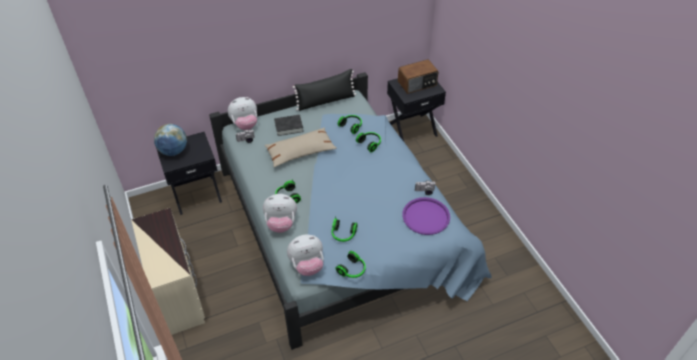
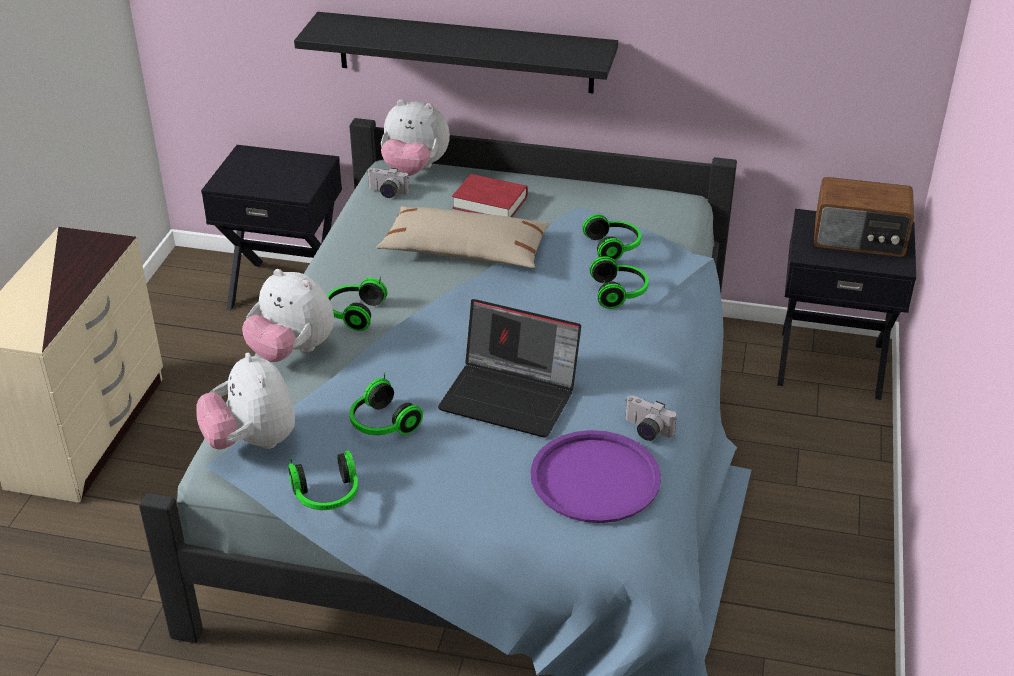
camera: 35 degrees right, 10 degrees down
globe [154,124,187,156] -> none
black book [274,115,304,136] -> red book [452,174,528,217]
plush toy [287,235,324,276] -> plush toy turned 45 degrees clockwise [196,353,295,450]
black pillow [293,69,356,111] -> none
none -> black shelf [294,12,618,93]
none -> laptop [438,299,581,438]

